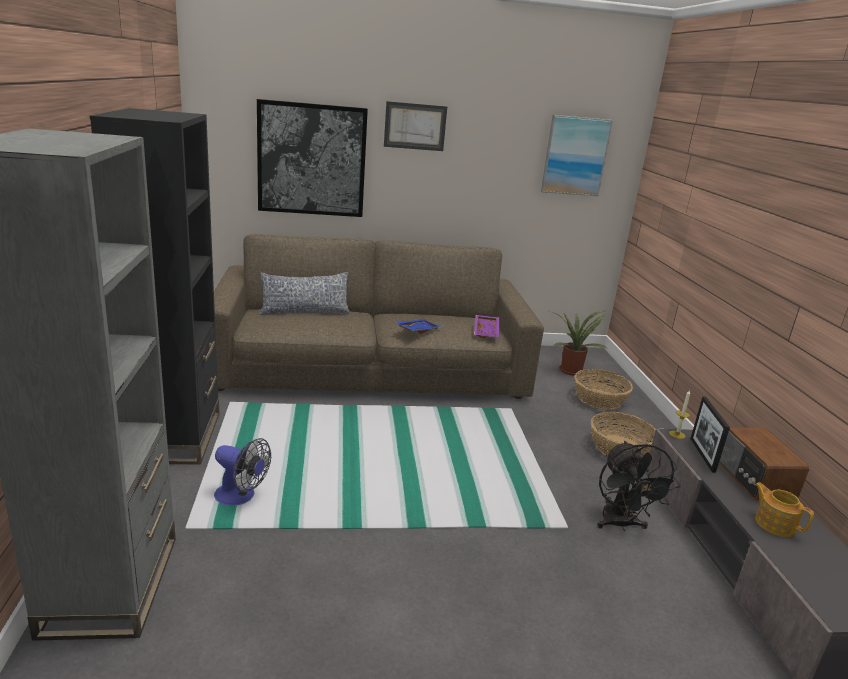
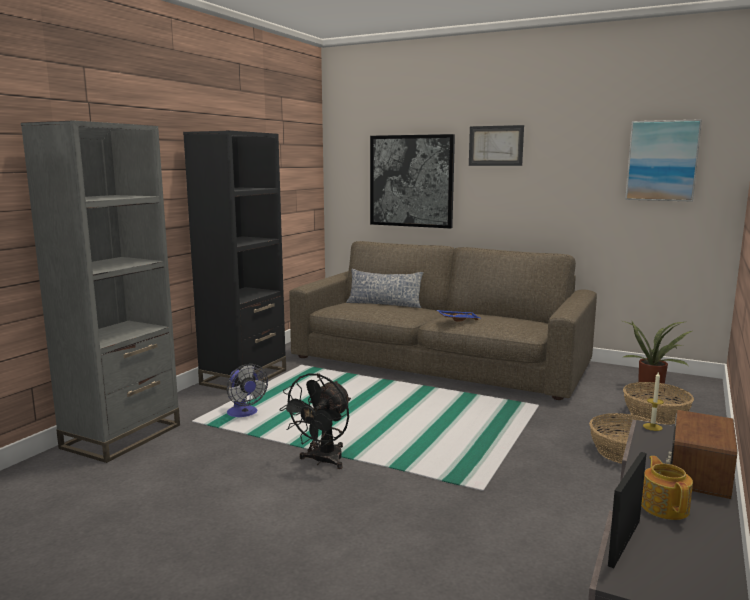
camera: 35 degrees right, 10 degrees down
purple tray [474,315,499,338] -> none
black fan [597,441,680,531] -> black fan moved to [279,373,351,469]
picture frame [690,397,730,473] -> picture frame moved to [608,452,647,568]

